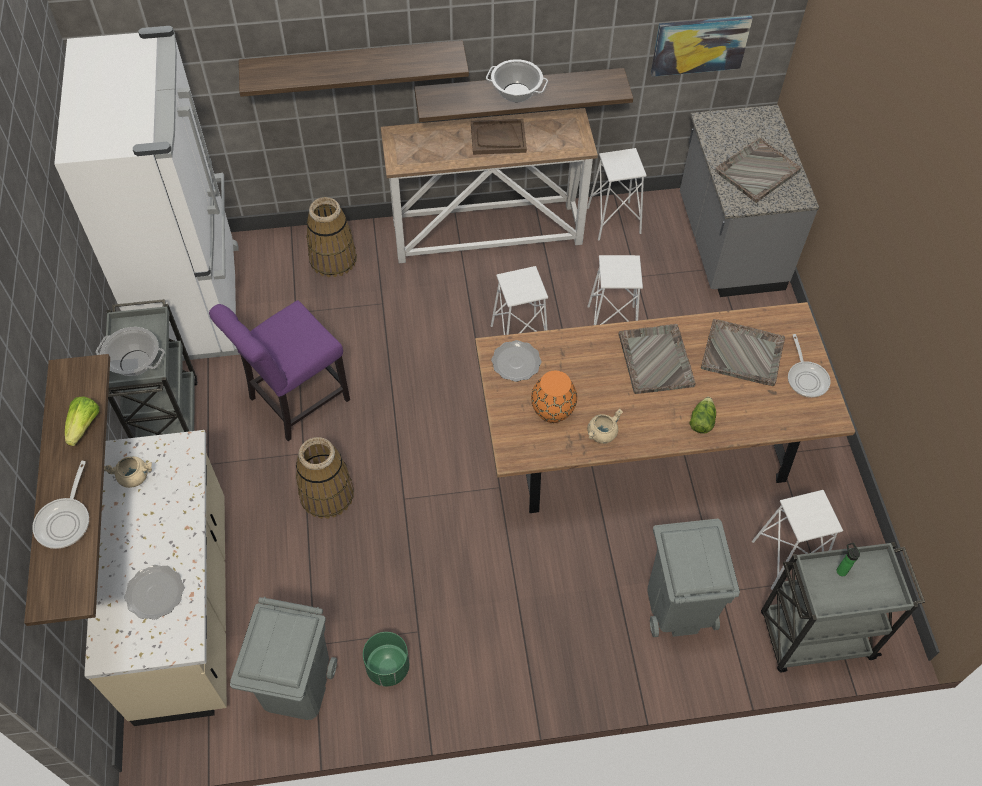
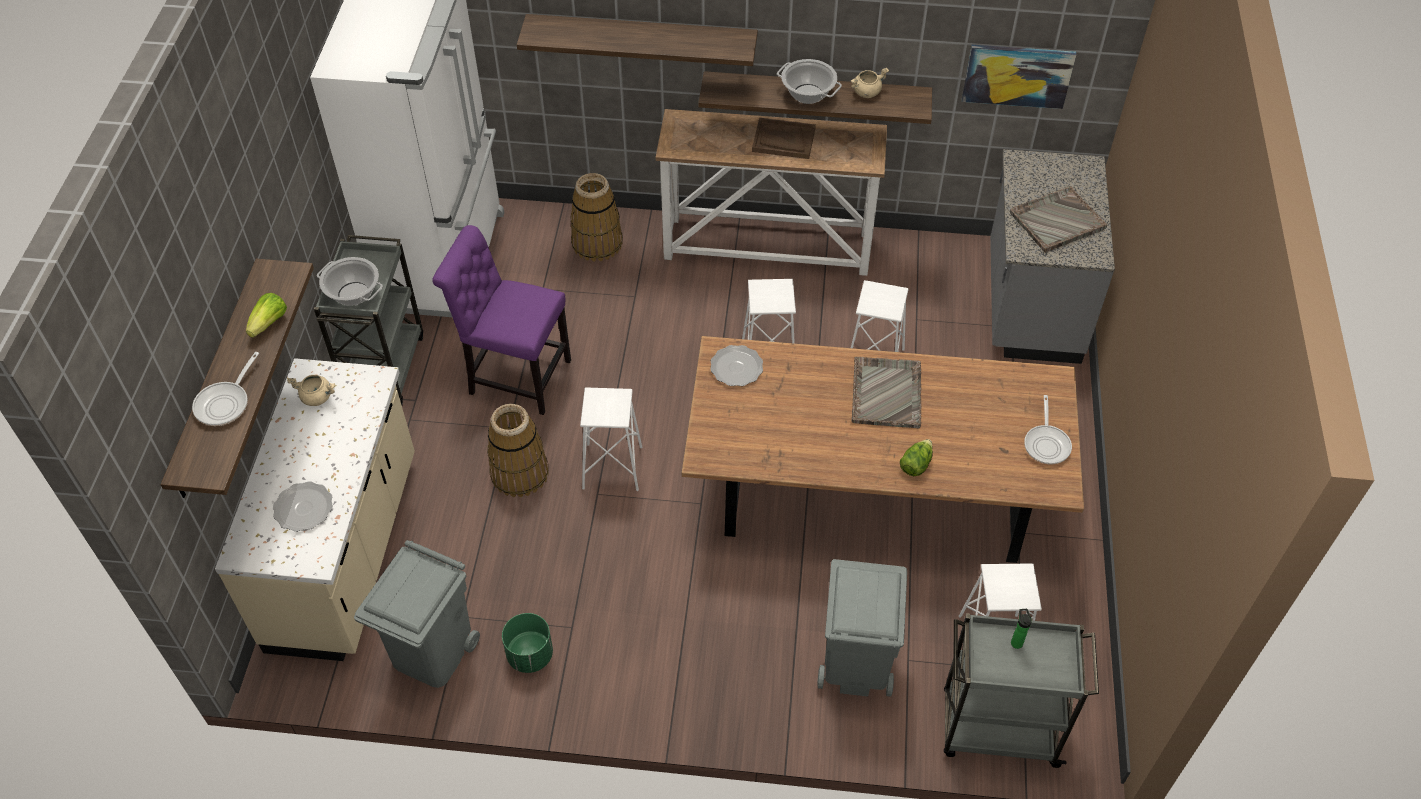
camera: 15 degrees right, 5 degrees down
purple chair [209,300,350,441] -> purple chair turned 45 degrees clockwise [432,225,571,415]
orange vase [531,371,577,423] -> none
white stool [587,148,647,241] -> white stool moved to [580,387,642,491]
beige cooking pot [587,408,623,444] -> beige cooking pot moved to [851,67,889,98]
grey tray [701,319,785,386] -> none

